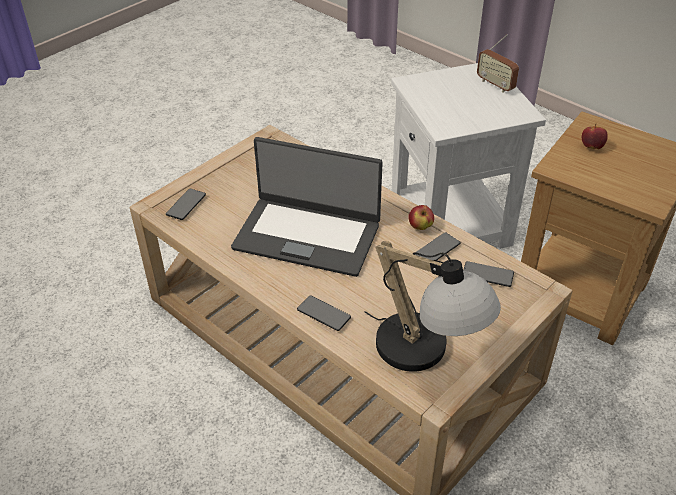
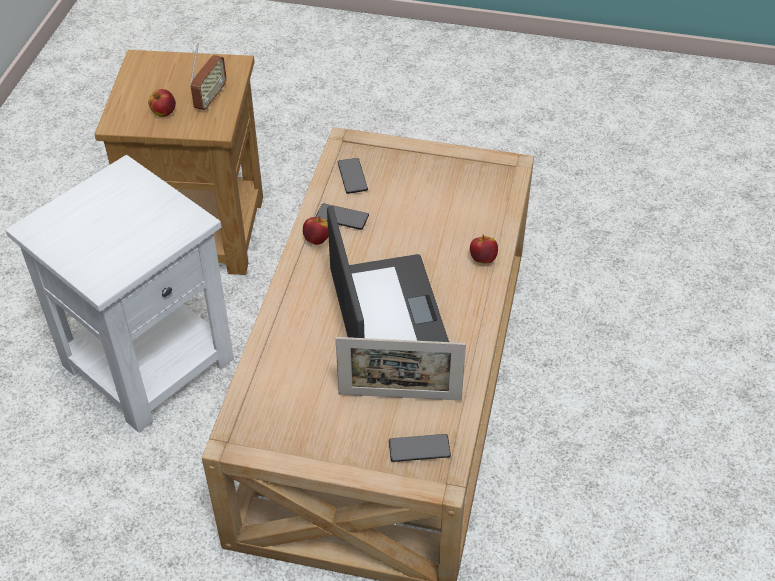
camera: 120 degrees left, 5 degrees up
phone [297,295,351,331] -> apple [470,235,498,263]
table lamp [365,241,501,372] -> none
radio [477,34,519,93] -> radio moved to [190,43,227,110]
none -> picture frame [335,337,466,401]

